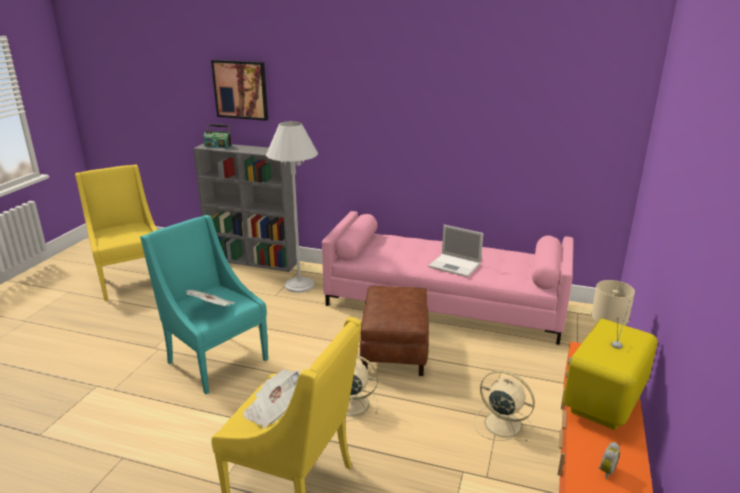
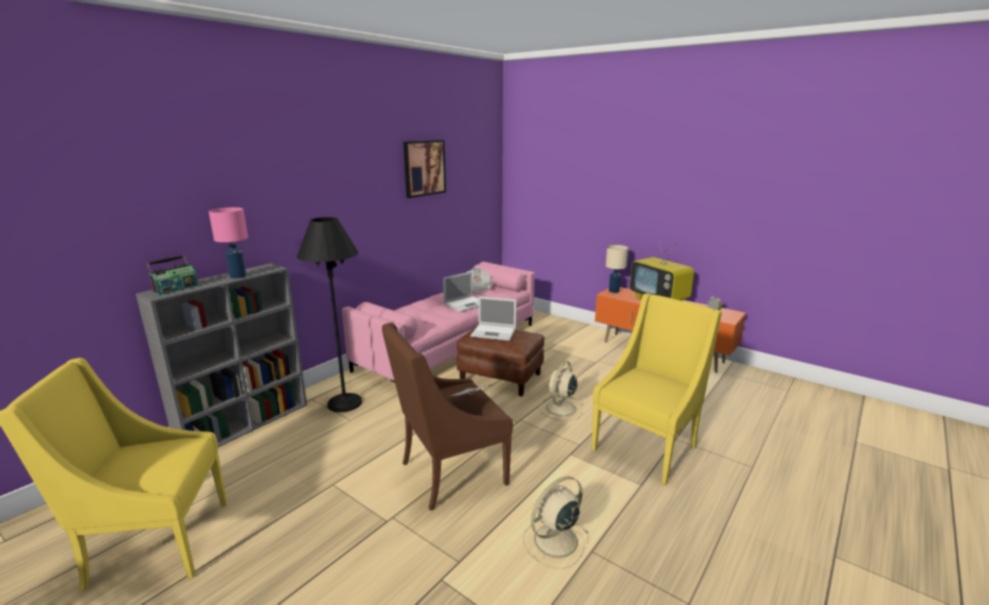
camera: 70 degrees left, 5 degrees down
turquoise armchair [140,215,268,395] -> brown armchair [382,322,513,511]
picture [211,60,268,121] -> picture moved to [403,140,446,198]
newspaper [243,369,300,429] -> newspaper moved to [467,268,492,293]
white floor lamp [266,121,318,293] -> black floor lamp [297,217,362,412]
beige fan [474,370,535,441] -> beige fan moved to [523,476,589,569]
none -> pink table lamp [209,207,248,279]
none -> laptop [470,296,517,341]

